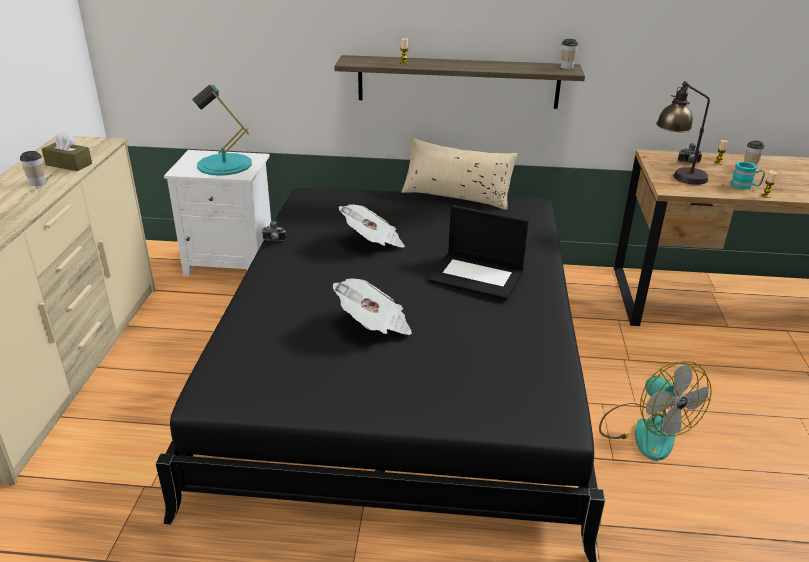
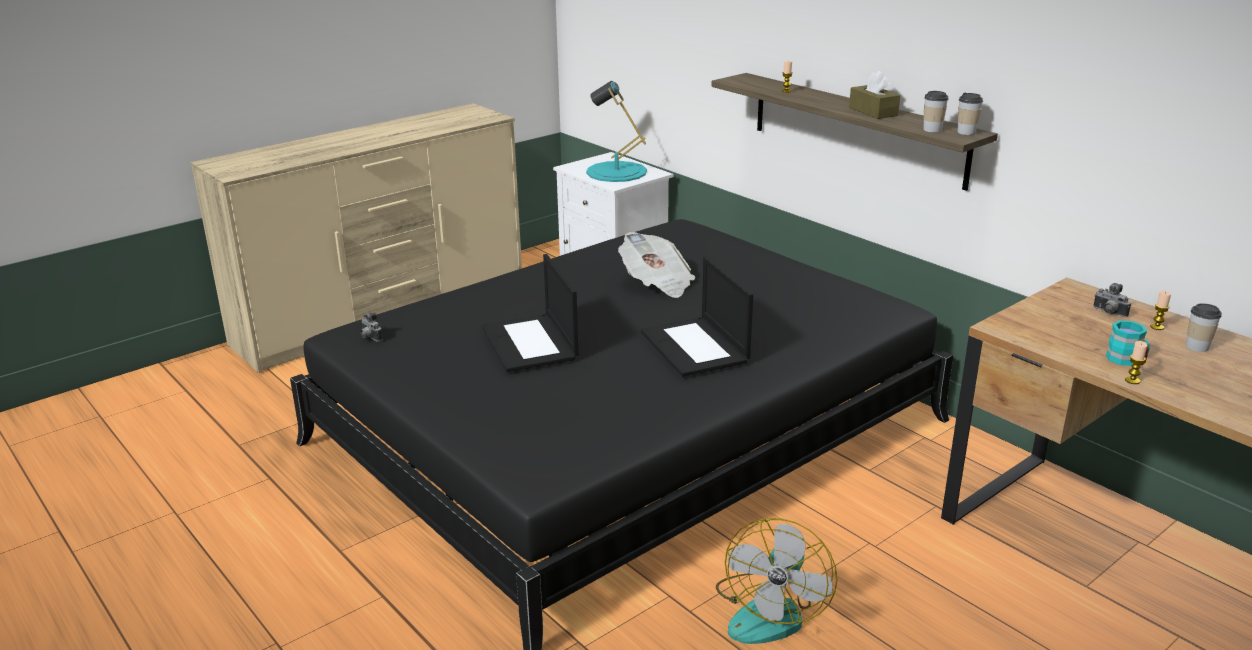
camera: 45 degrees right, 5 degrees down
cup [20,151,46,186] -> cup moved to [923,91,948,132]
brown tissue box [42,131,92,171] -> brown tissue box moved to [849,71,900,119]
camera [262,221,286,242] -> camera moved to [360,312,383,342]
newspaper [333,279,412,335] -> laptop [482,254,579,372]
beige pillow [401,138,517,210] -> none
table lamp [656,81,710,185] -> none

